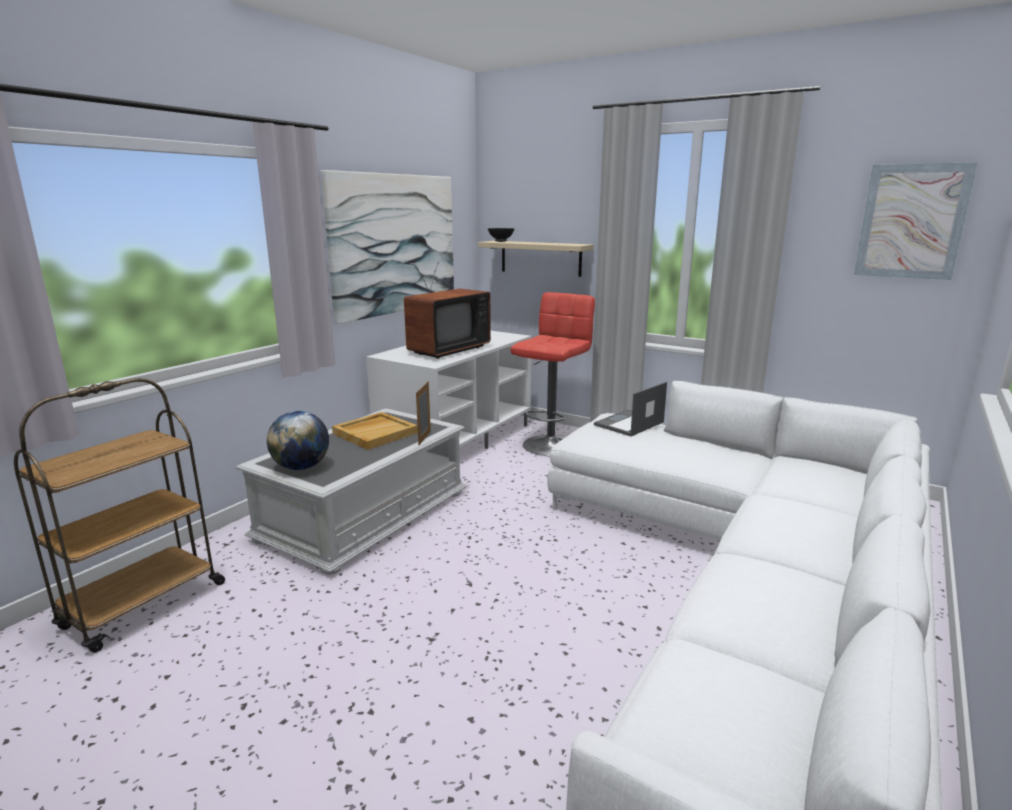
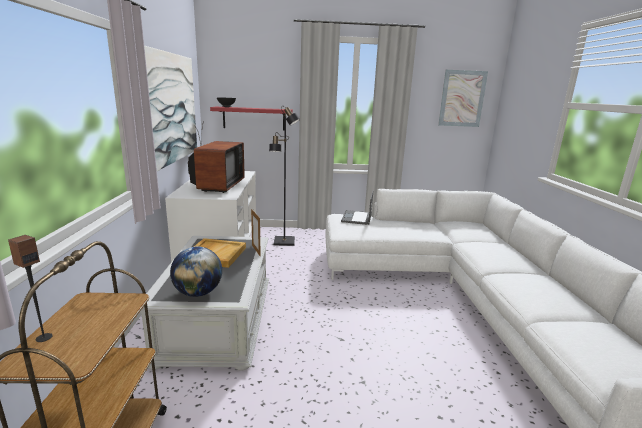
camera: 35 degrees left, 0 degrees up
beige shelf [478,241,593,277] -> red shelf [210,107,293,130]
red stool [511,292,595,456] -> black floor lamp [269,106,300,246]
none -> speaker [8,235,53,342]

